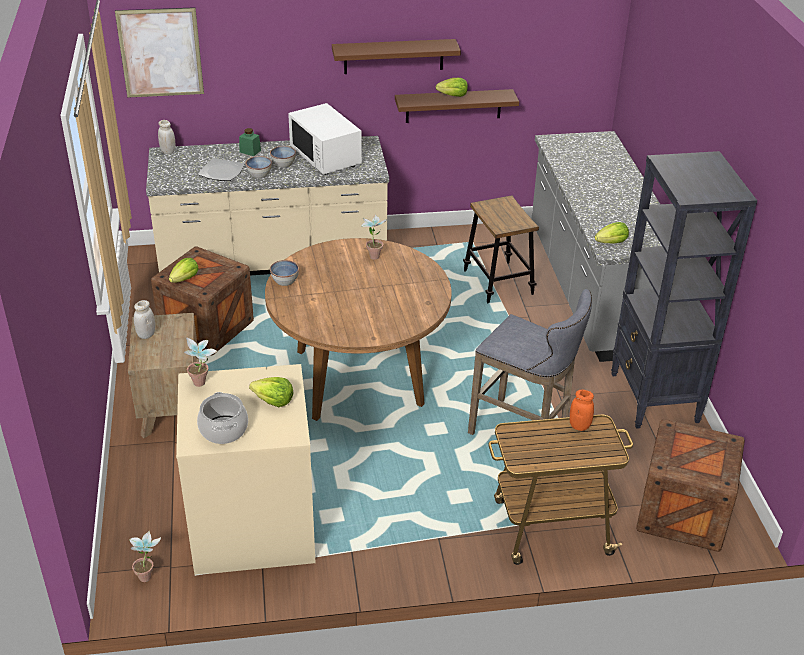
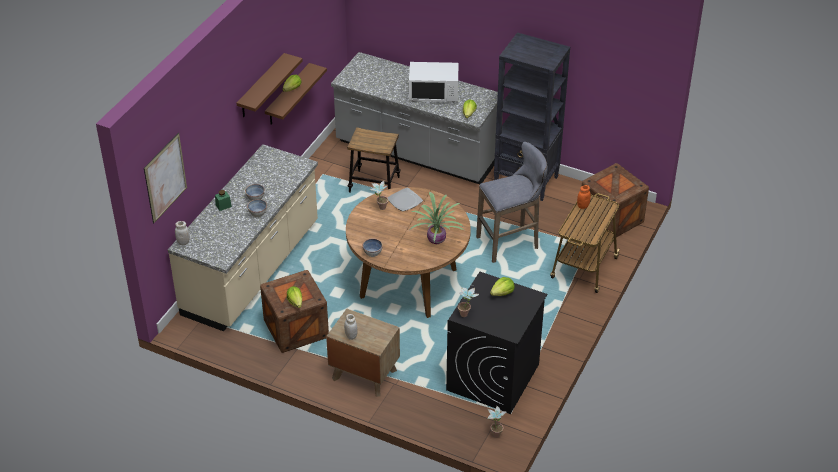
camera: 55 degrees left, 5 degrees up
beige washing machine [176,364,316,575] -> black washing machine [446,272,547,414]
cooking pot [197,392,248,444] -> none
plate [198,158,245,181] -> plate moved to [387,187,423,211]
white microwave [288,103,362,175] -> white microwave moved to [409,62,459,102]
none -> potted plant [410,191,465,244]

